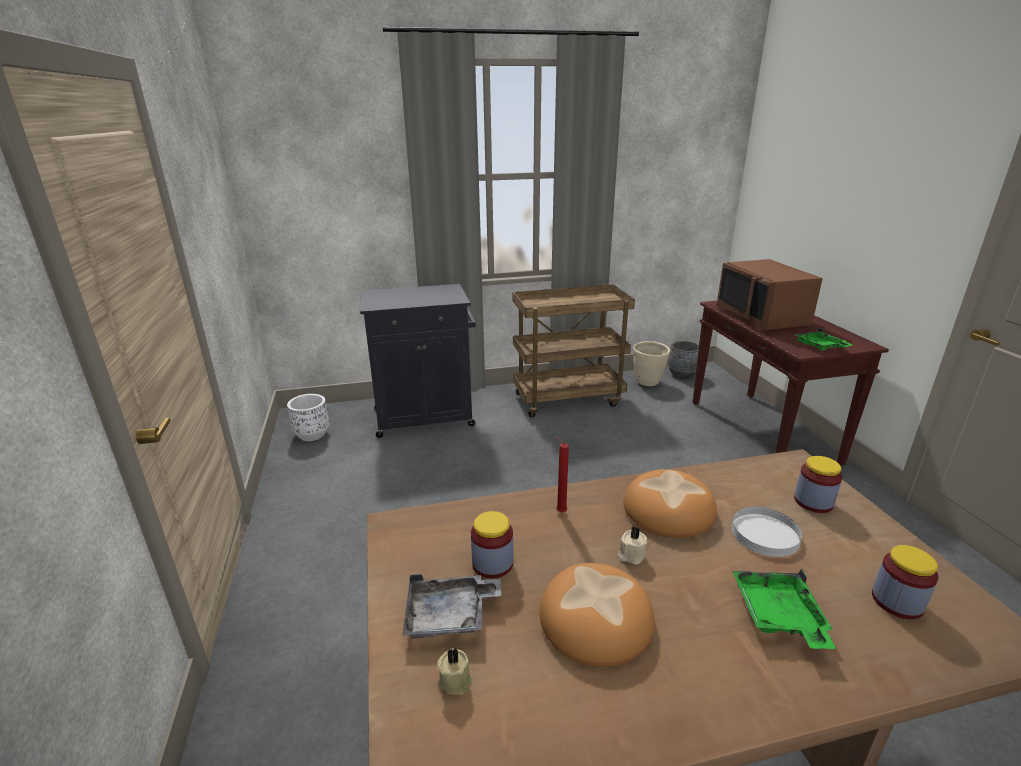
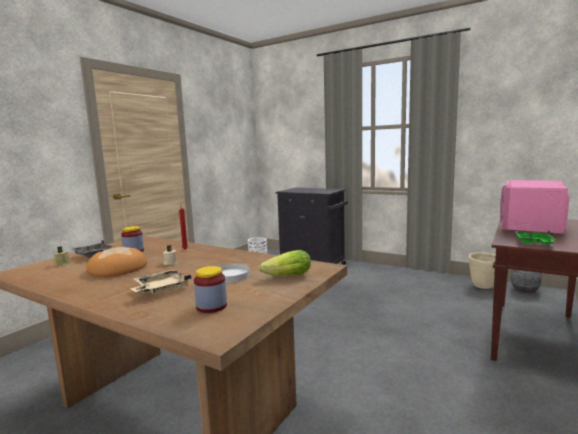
camera: 45 degrees right, 15 degrees down
brown cart [512,284,635,418] -> none
bread [624,469,717,538] -> none
brown microwave [716,259,823,330] -> pink microwave [500,180,570,233]
green tray [732,569,836,649] -> beige tray [130,269,191,294]
jar [794,456,842,513] -> lettuce [259,250,311,276]

